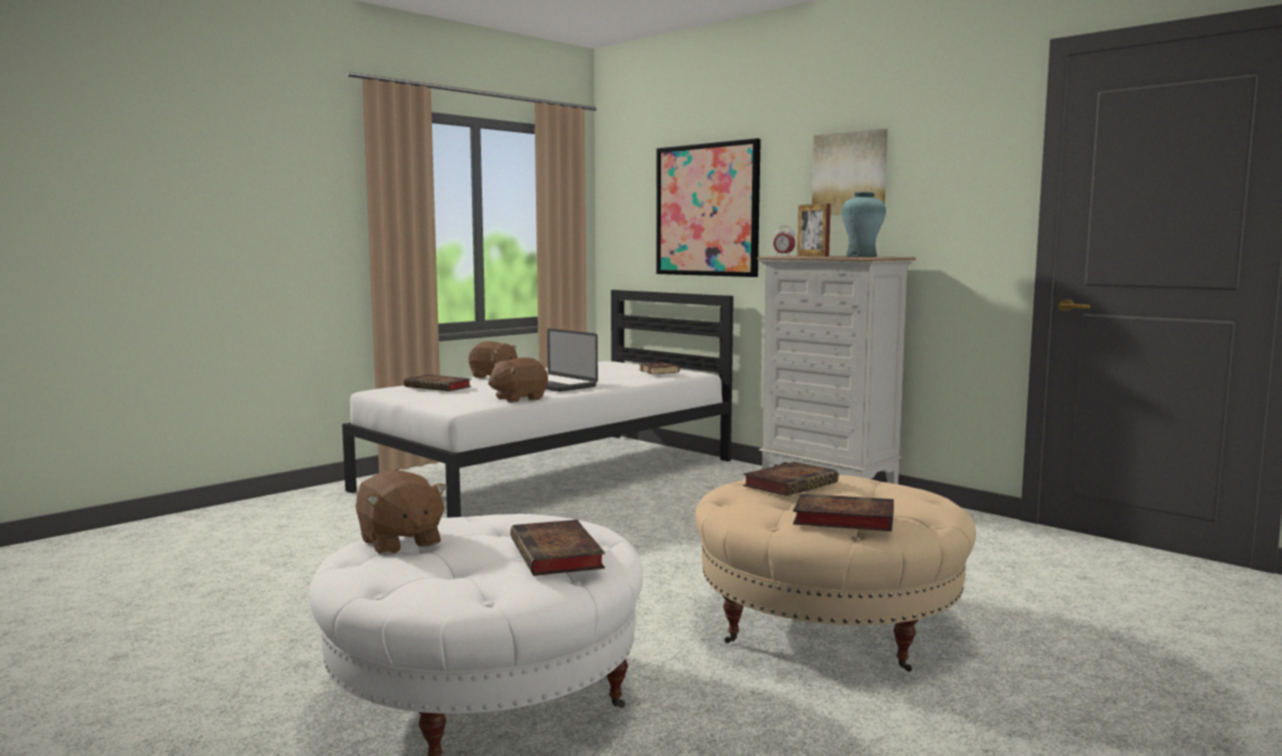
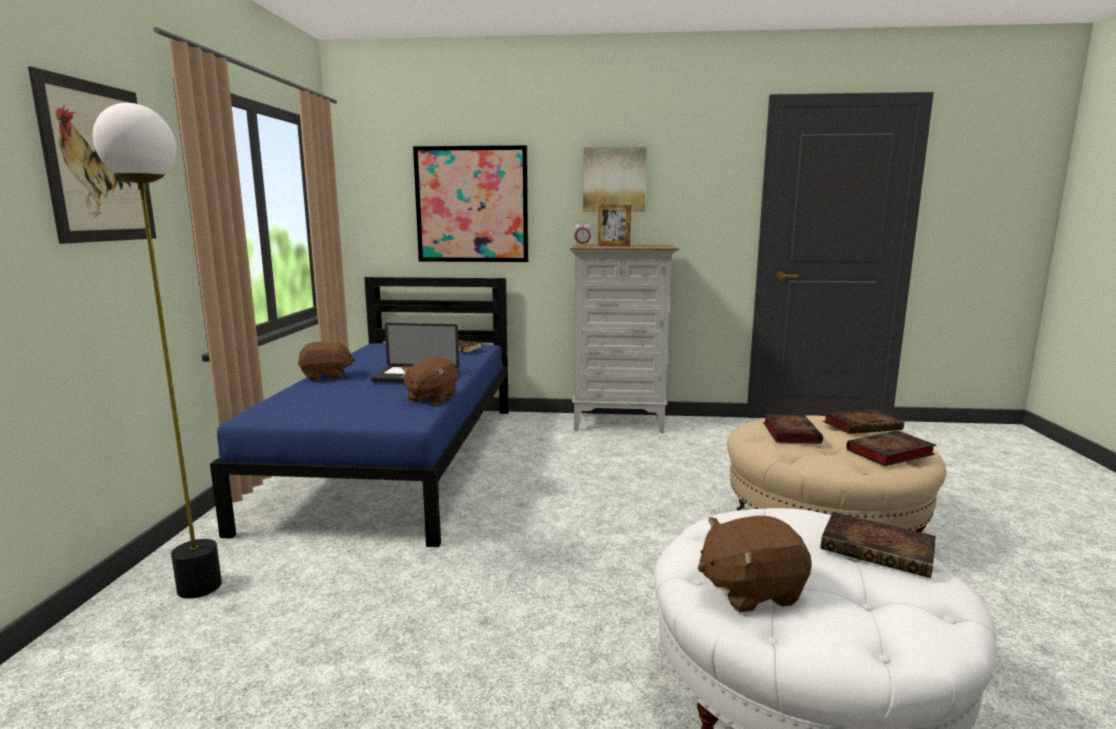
camera: 40 degrees left, 5 degrees up
white bed [342,290,733,518] -> blue bed [210,277,509,547]
brown plush toy [355,470,448,555] -> brown plush toy turned 150 degrees clockwise [698,516,812,612]
book [404,374,472,391] -> book moved to [823,410,904,434]
turquoise vase [841,192,886,257] -> none
none -> picture [28,66,156,244]
none -> floor lamp [93,103,222,599]

